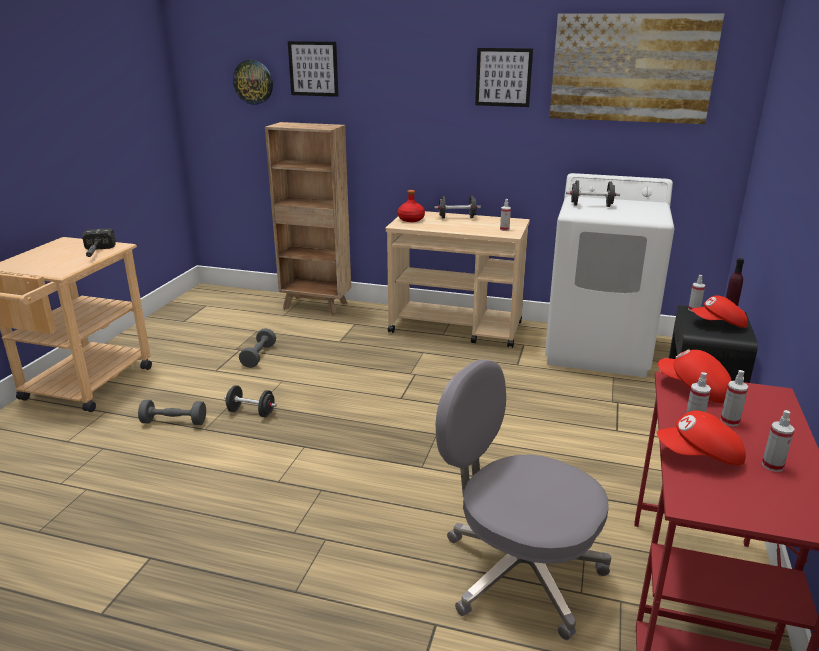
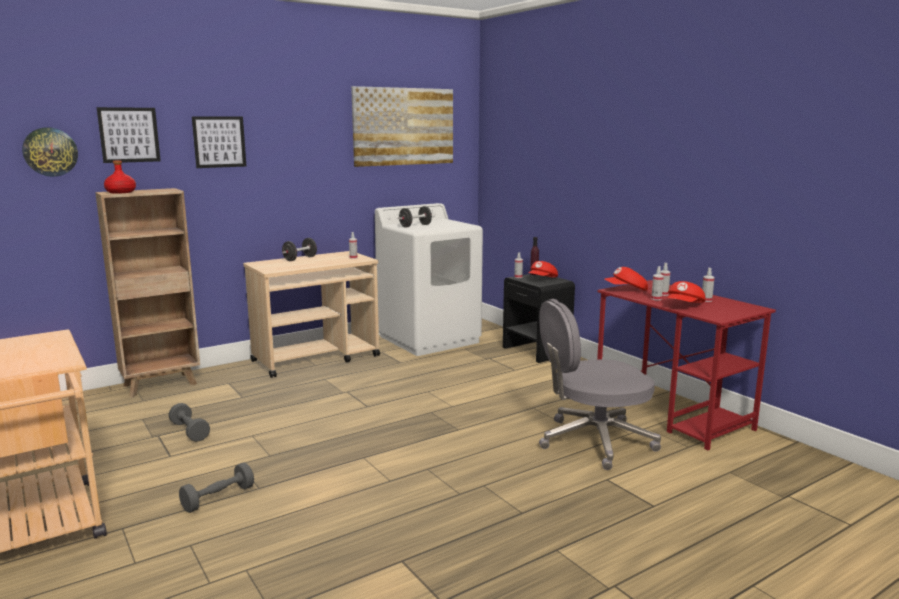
camera: 50 degrees left, 10 degrees down
hammer [82,228,116,257] -> none
black dumbbell [224,385,277,417] -> none
red bottle [397,190,425,222] -> red bottle moved to [104,160,136,194]
picture [475,48,533,107] -> picture moved to [192,116,247,168]

